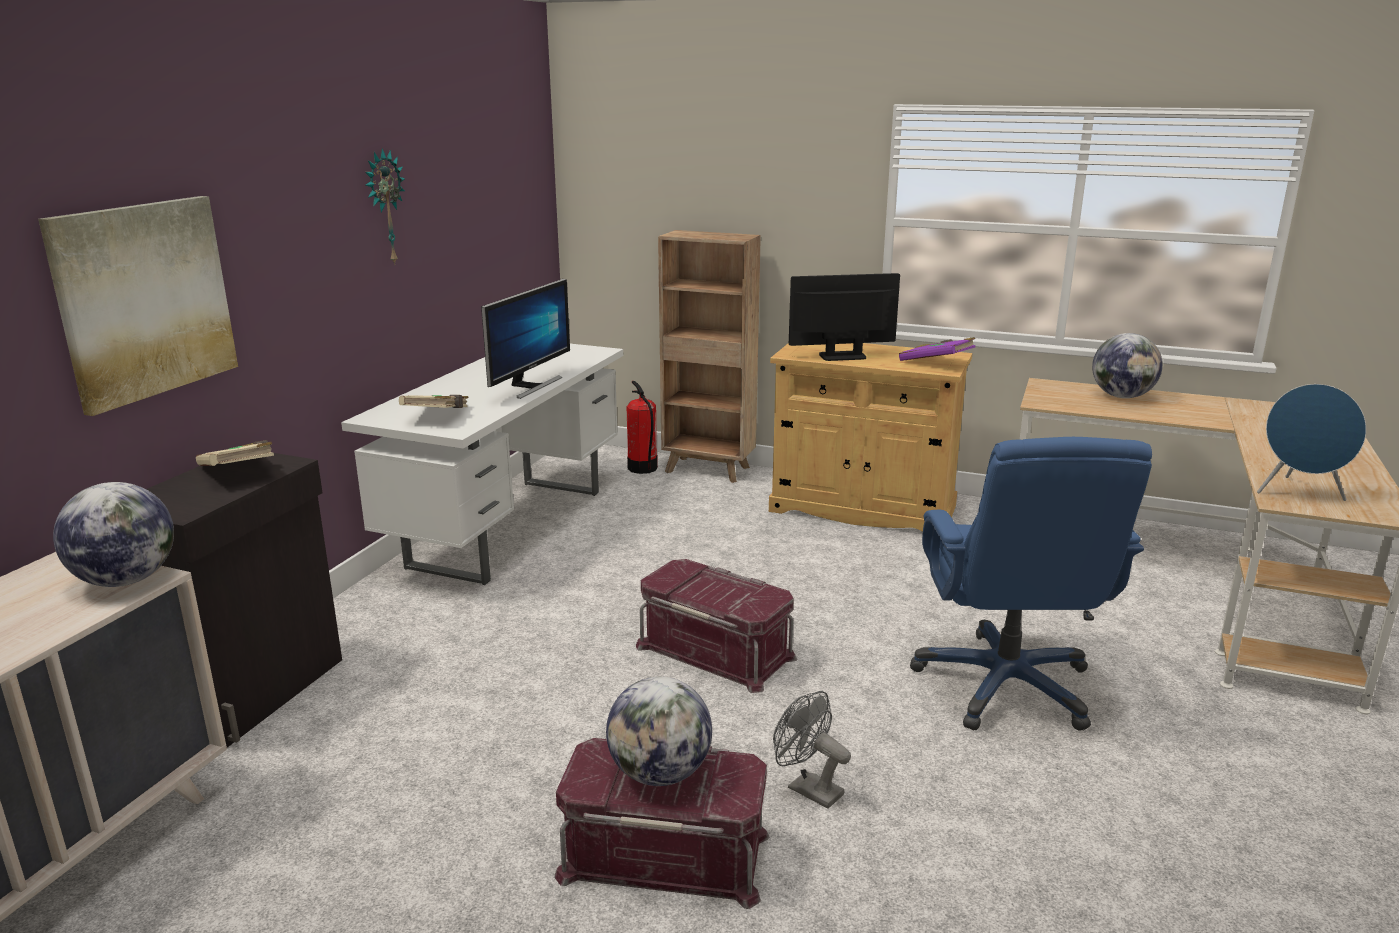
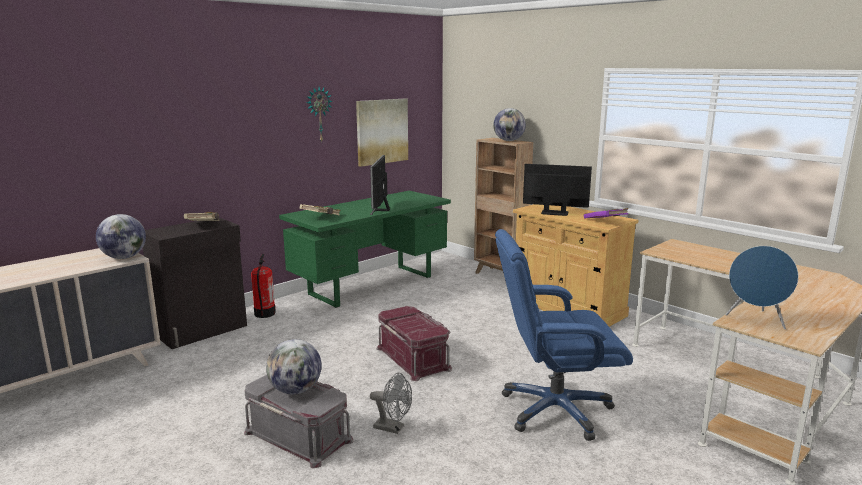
camera: 25 degrees right, 5 degrees down
picture [38,196,238,416] -> picture moved to [356,99,408,167]
white desk [341,344,623,585] -> green desk [279,191,451,308]
monitor [481,279,570,399] -> monitor turned 135 degrees clockwise [370,155,390,215]
red storage box [554,738,770,909] -> grey storage box [244,375,353,468]
fire extinguisher [627,381,658,474] -> fire extinguisher moved to [251,254,276,318]
grey fan [773,691,851,809] -> grey fan turned 135 degrees clockwise [369,373,412,434]
blue office chair [910,437,1152,731] -> blue office chair turned 60 degrees clockwise [495,229,633,441]
globe [1092,333,1163,398] -> globe moved to [493,108,526,141]

